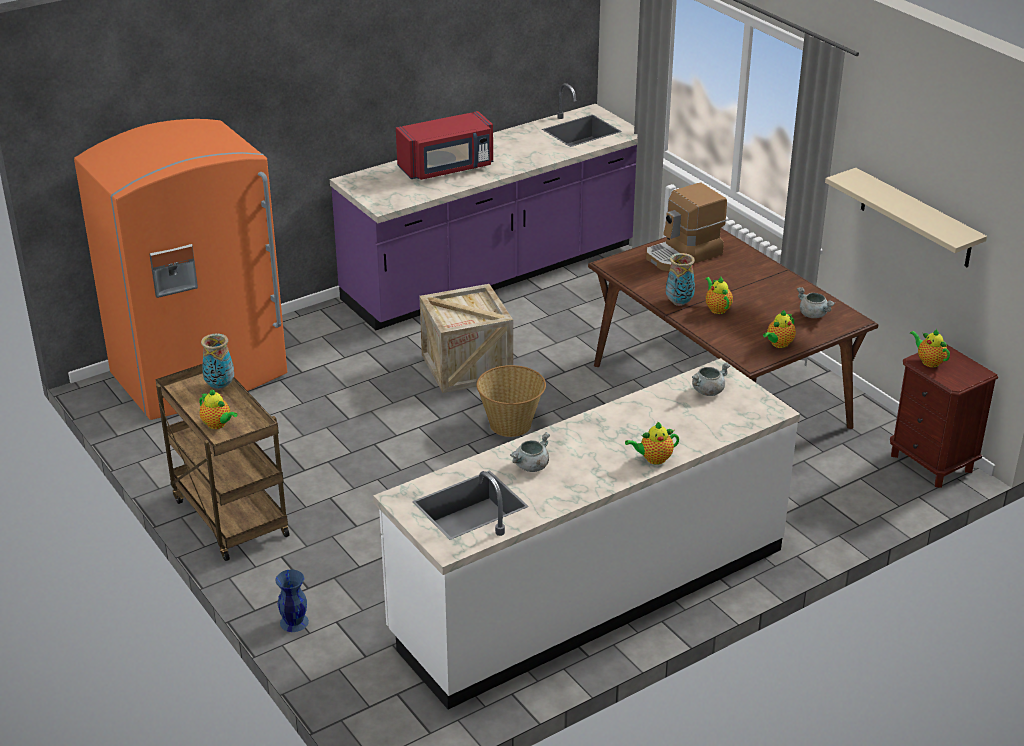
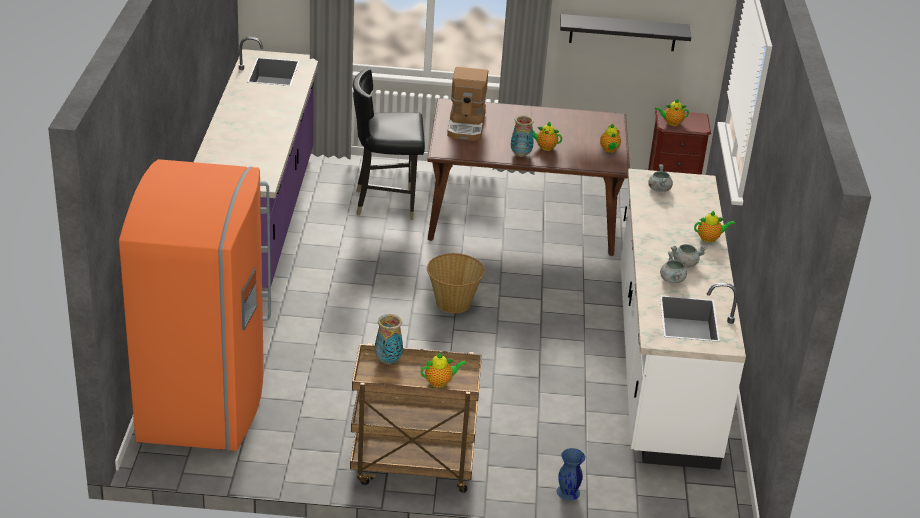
camera: 55 degrees left, 0 degrees up
red microwave [396,111,493,180] -> none
crate [419,284,513,393] -> none
teapot [625,421,679,465] -> teapot turned 120 degrees counterclockwise [694,211,735,243]
grey cooking pot [797,288,835,318] -> grey cooking pot moved to [671,244,708,268]
beige shelf [825,168,987,267] -> black shelf [560,14,691,51]
none -> black chair [353,69,425,220]

